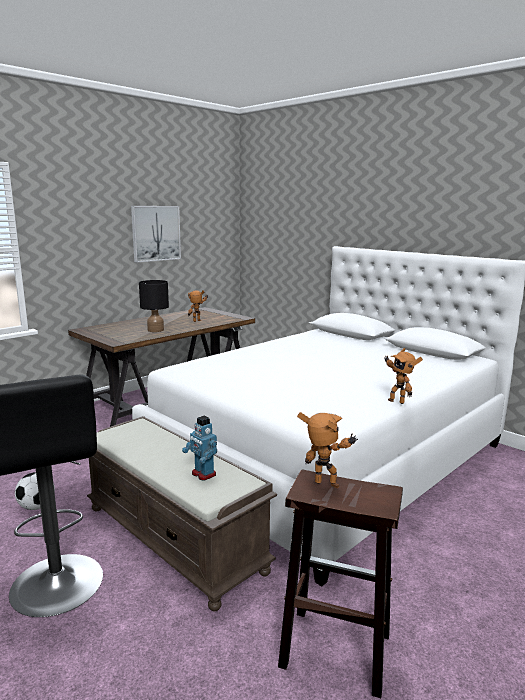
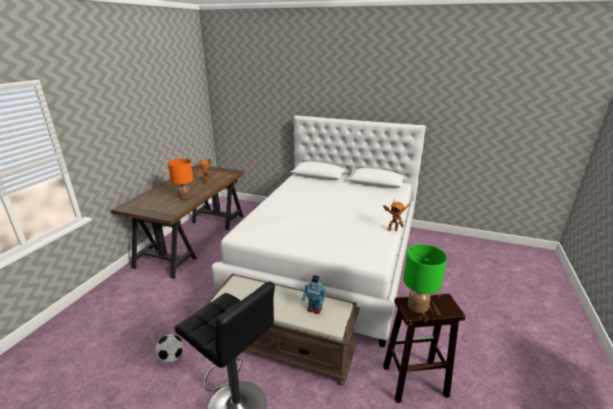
camera: 25 degrees left, 10 degrees up
picture [131,206,181,262] -> none
black table lamp [139,280,169,332] -> orange table lamp [168,159,193,199]
toy robot [297,412,358,488] -> green table lamp [403,244,447,313]

